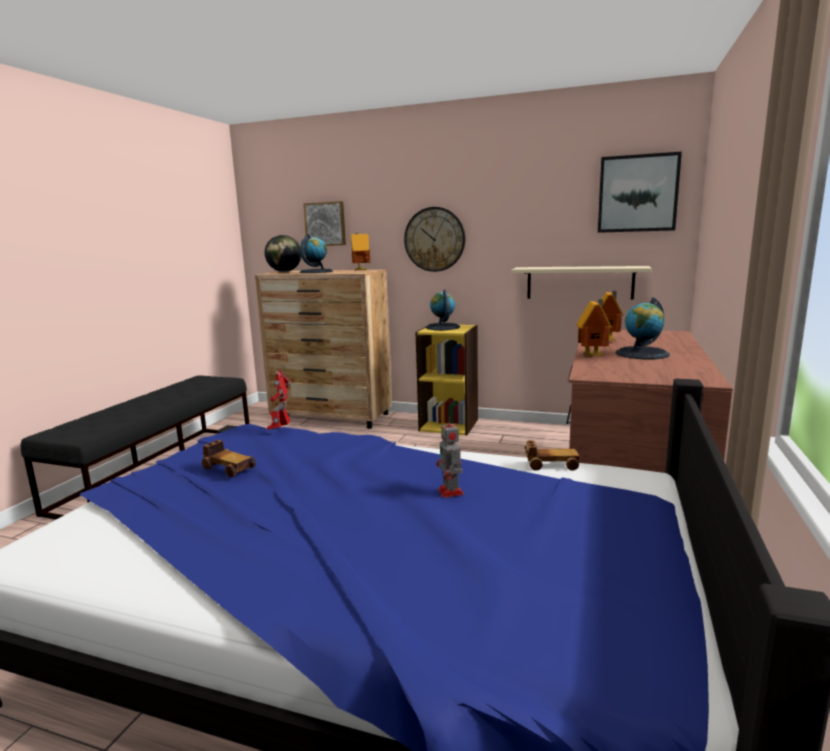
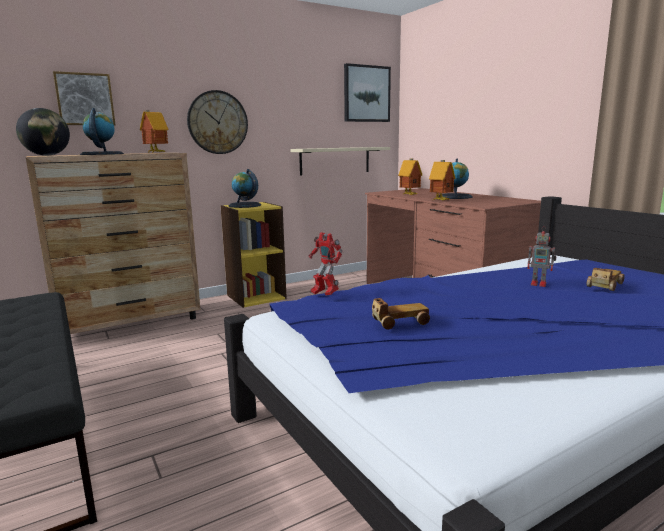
camera: 50 degrees left, 0 degrees up
toy car [525,440,579,471] -> toy car moved to [586,268,625,291]

